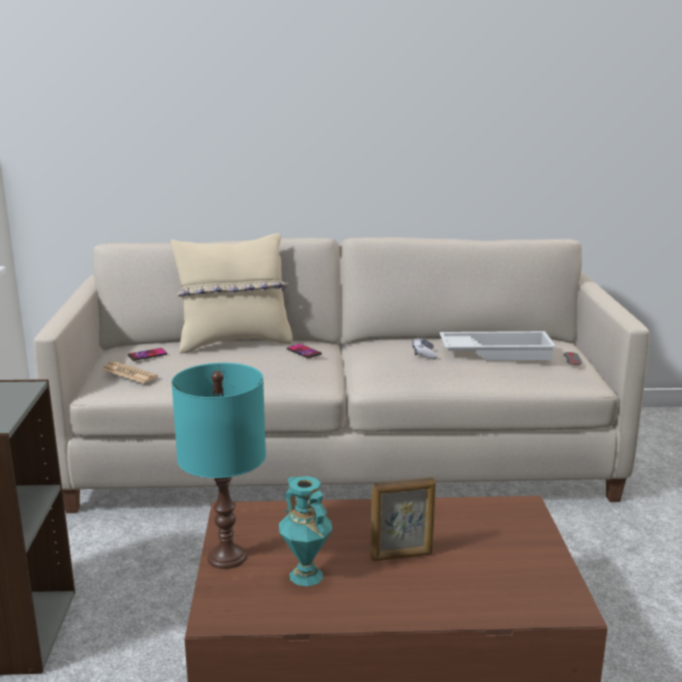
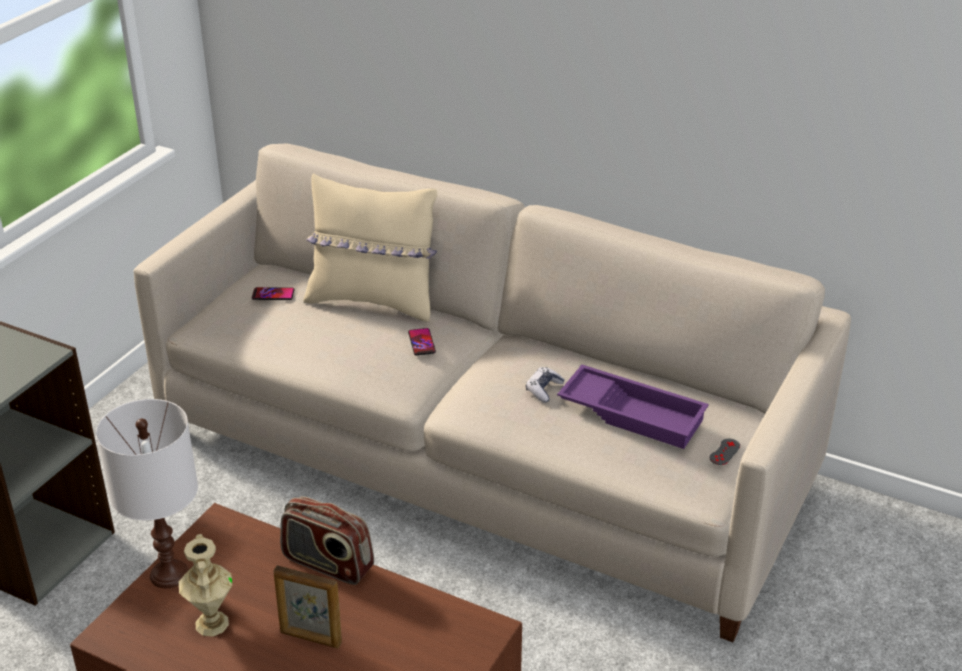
camera: 30 degrees right, 15 degrees up
newspaper [101,361,158,383] -> none
turquoise table lamp [171,363,266,569] -> white table lamp [96,399,198,588]
turquoise vase [279,476,333,586] -> beige vase [179,534,232,637]
white tray [439,331,556,360] -> purple tray [557,365,709,449]
none -> radio [280,496,374,585]

